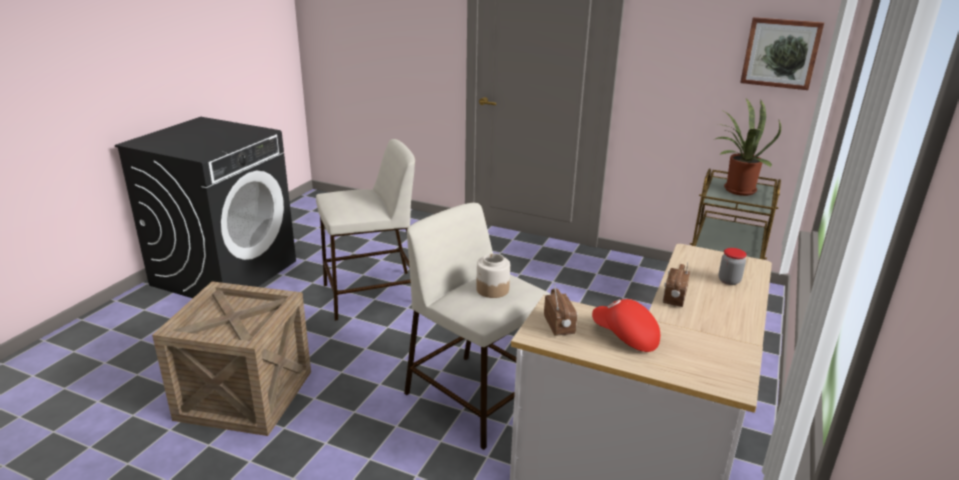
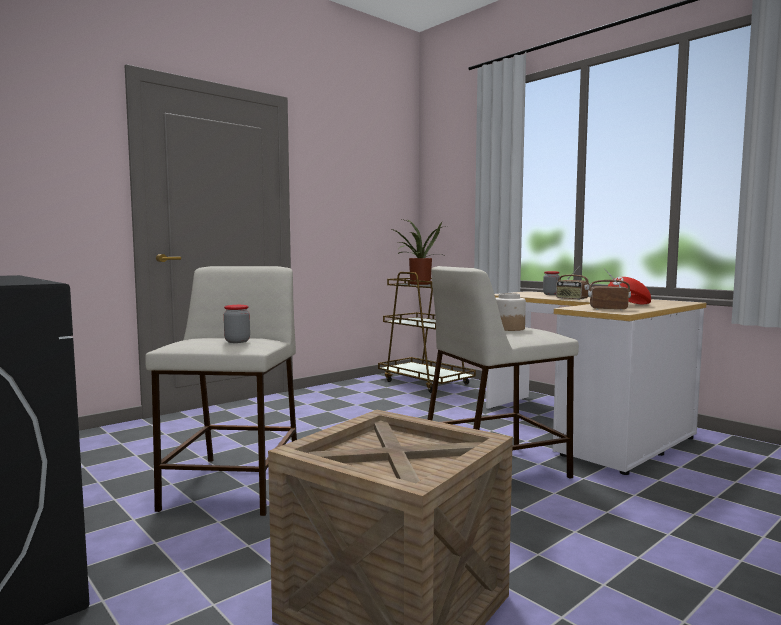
camera: 65 degrees left, 20 degrees down
picture [740,17,824,90] -> none
none -> jar [224,305,250,343]

